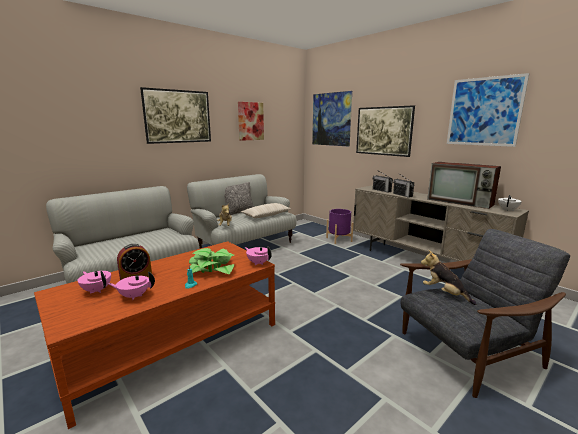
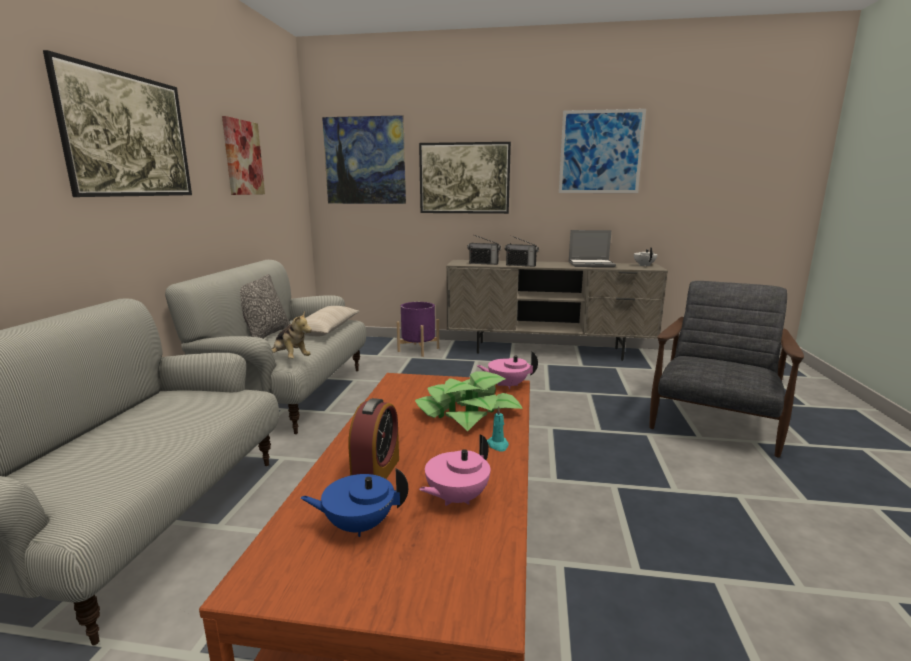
camera: 40 degrees left, 0 degrees up
pink teapot [77,271,111,294] -> blue teapot [300,468,408,537]
plush toy [421,250,476,305] -> none
television [427,162,501,209] -> laptop [569,230,616,267]

